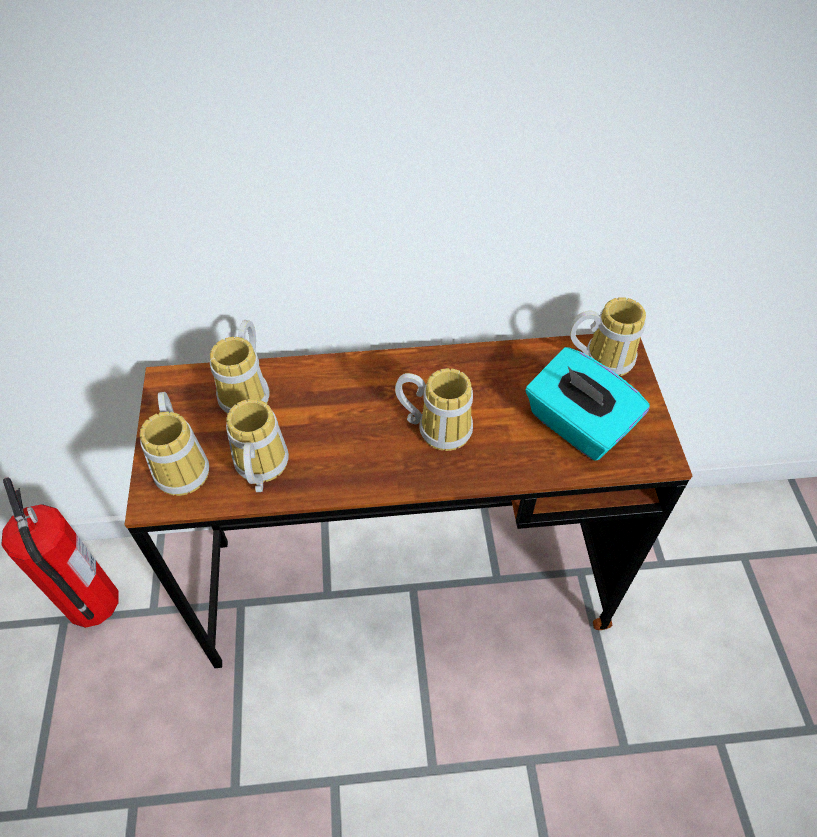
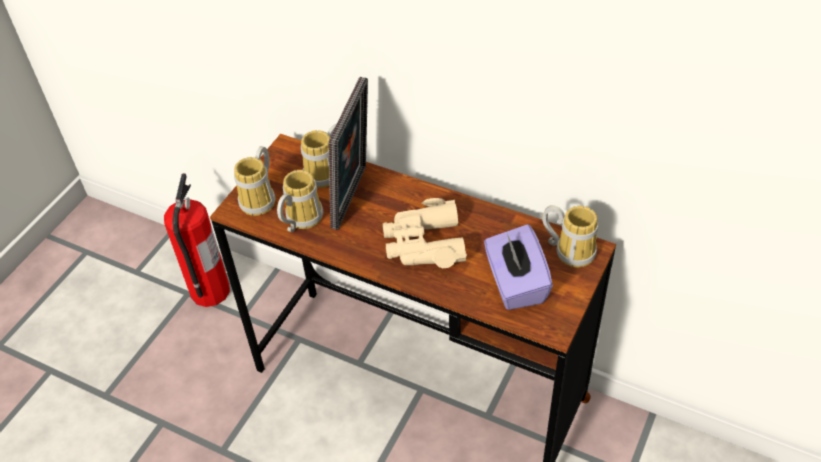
camera: 35 degrees right, 5 degrees down
mug [395,368,473,451] -> beige binoculars [383,198,467,268]
turquoise tissue box [525,347,650,461] -> purple tissue box [484,224,553,310]
none -> picture frame [329,77,368,230]

